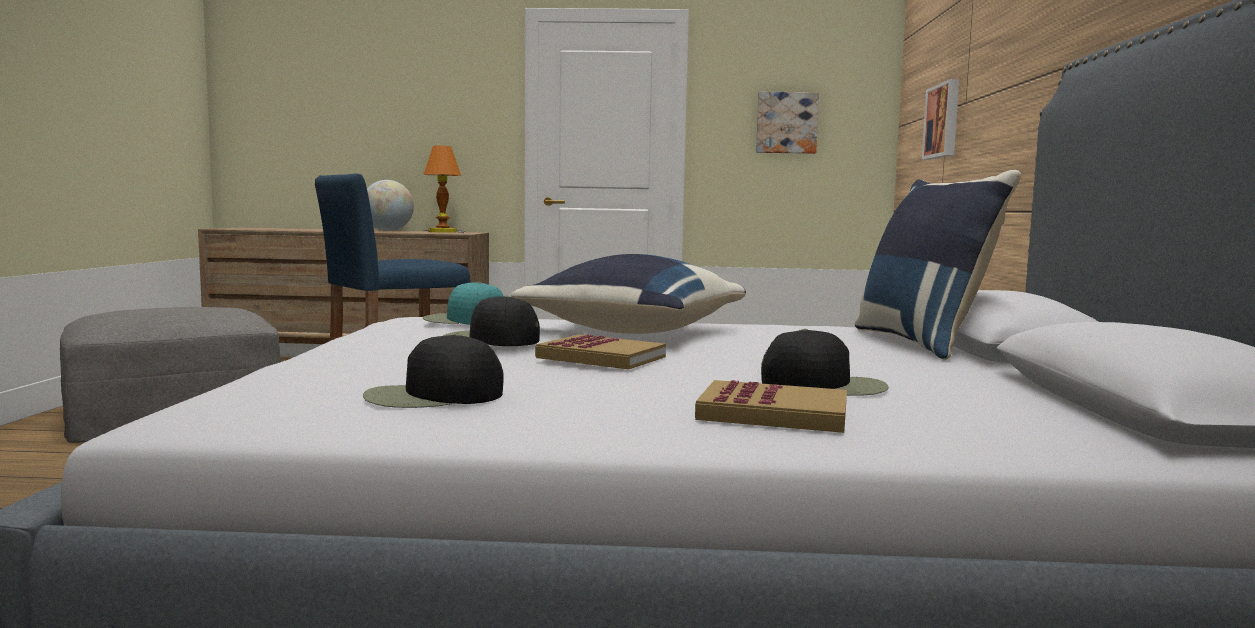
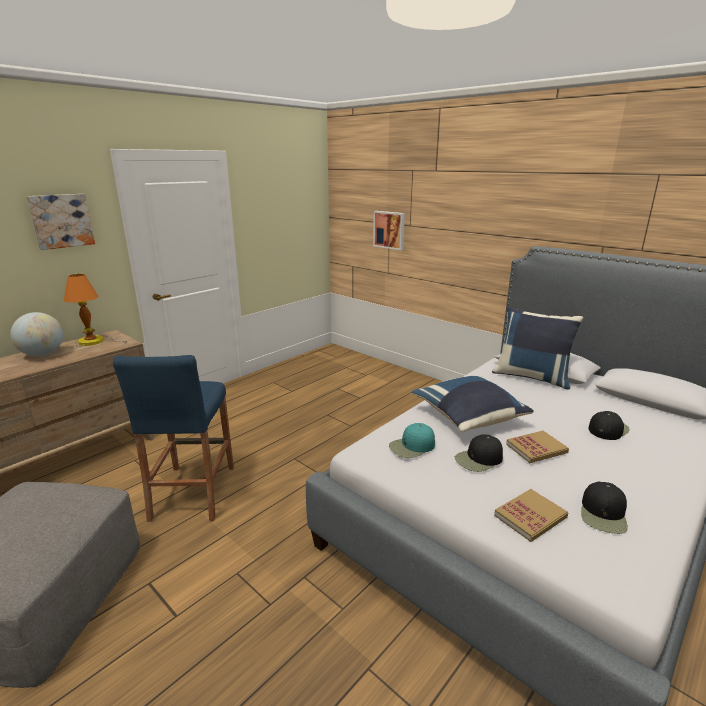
camera: 50 degrees left, 15 degrees up
book [695,380,847,433] -> book moved to [494,489,568,542]
picture [756,92,819,154] -> picture moved to [27,194,95,250]

